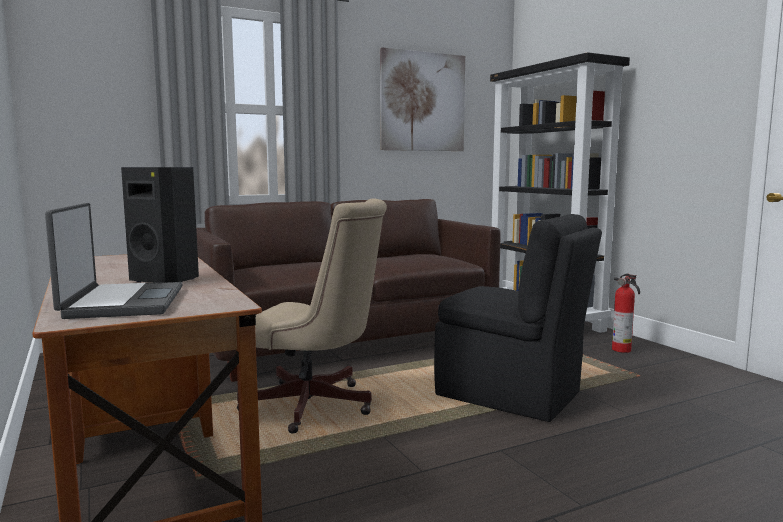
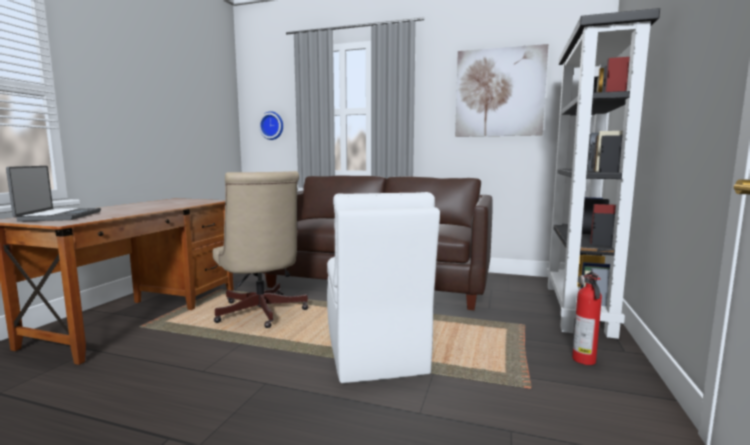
camera: 45 degrees right, 0 degrees up
laptop [45,203,183,319] -> laptop turned 45 degrees counterclockwise [6,166,101,222]
black speaker [121,167,199,283] -> none
black chair [434,214,602,422] -> white chair [327,192,440,383]
none -> wall clock [259,111,283,140]

